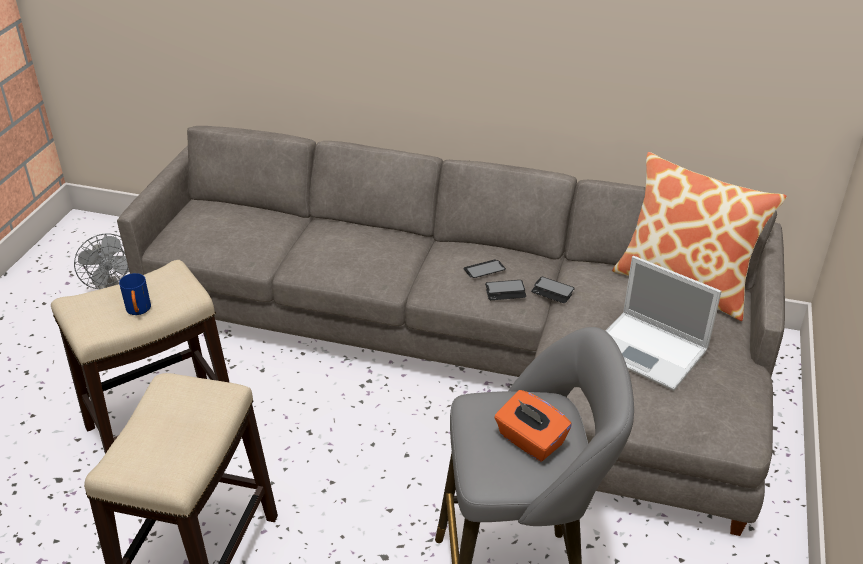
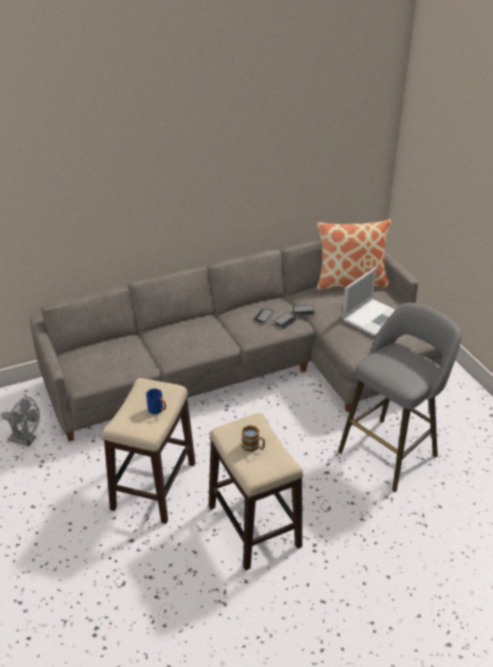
camera: 40 degrees left, 0 degrees up
orange tissue box [494,390,572,461] -> none
laptop [606,256,722,391] -> laptop turned 45 degrees counterclockwise [342,268,396,336]
none -> mug [242,425,265,452]

